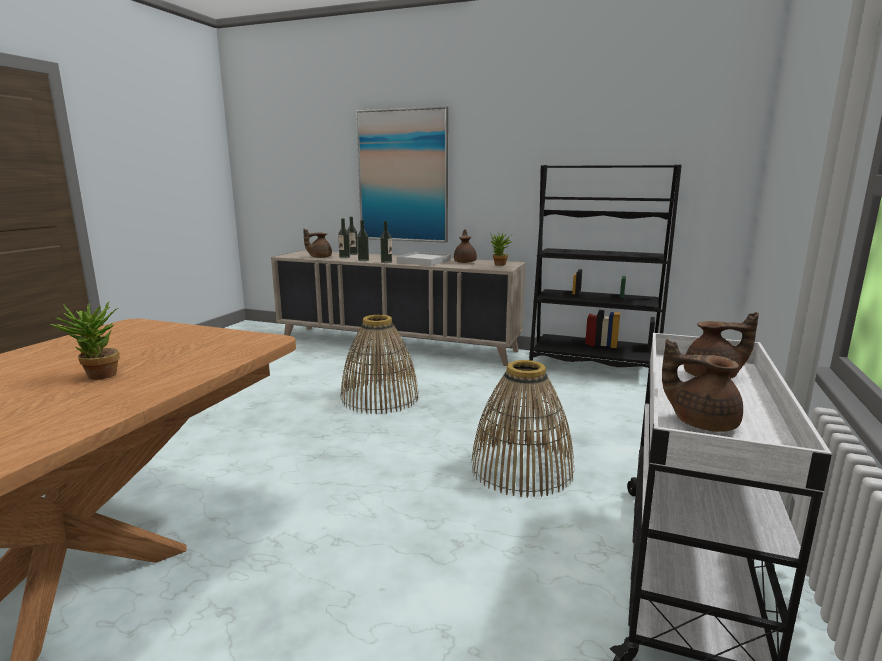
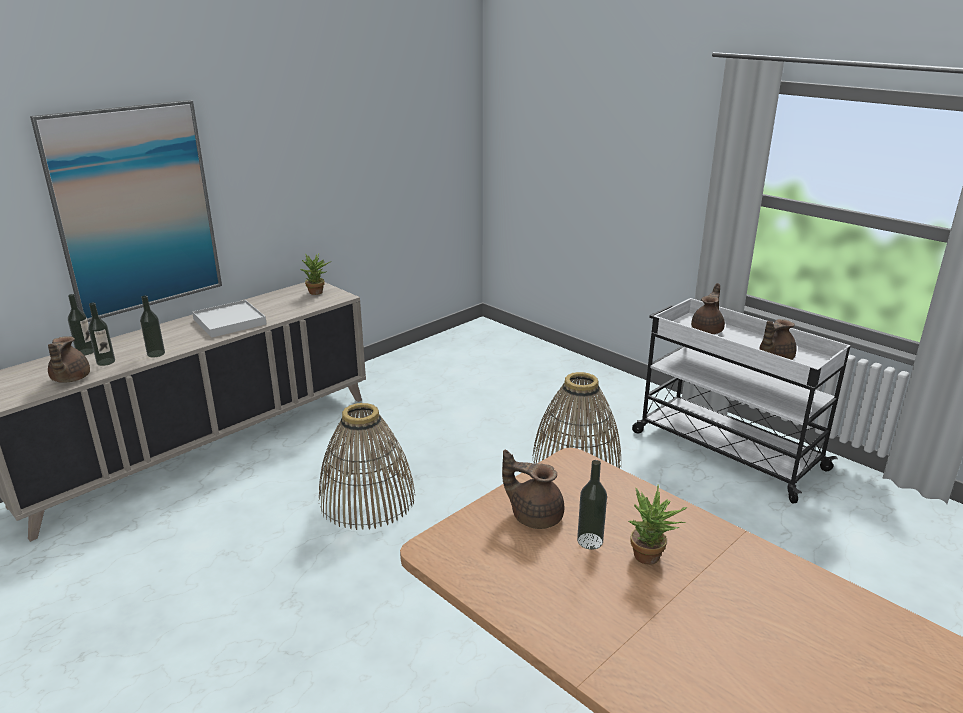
camera: 65 degrees left, 10 degrees up
bottle [380,221,392,263] -> bottle moved to [577,460,607,550]
brown teapot [454,229,477,263] -> brown teapot moved to [502,450,564,529]
black bookcase [529,165,682,368] -> none

